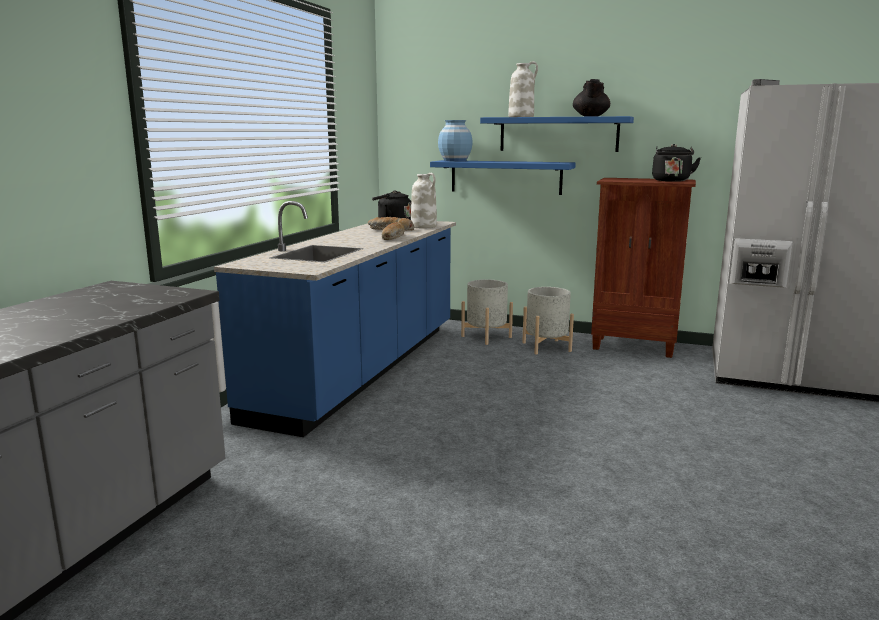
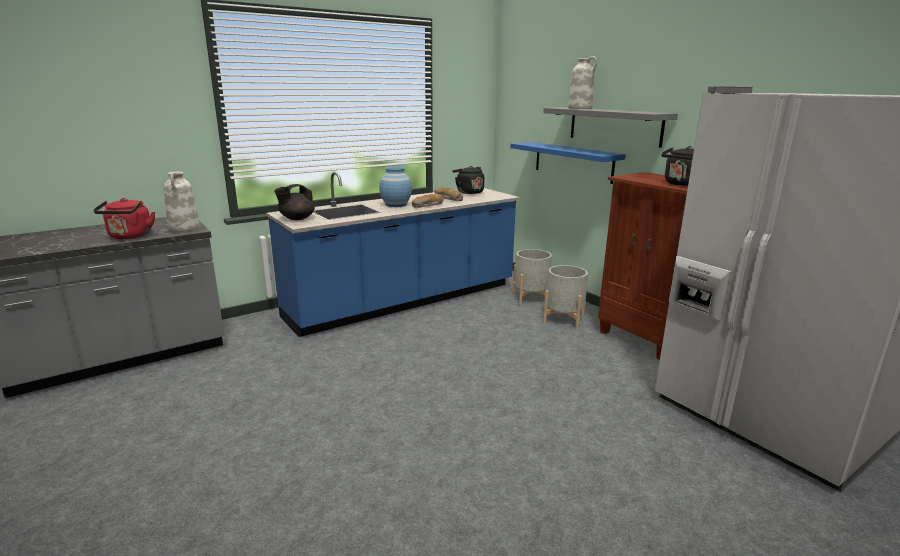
camera: 35 degrees right, 5 degrees up
white vase [411,173,437,228] -> white vase moved to [163,172,200,232]
blue vase [438,120,473,161] -> blue vase moved to [379,166,412,207]
blue shelf [480,116,634,152] -> grey shelf [543,107,678,148]
black teapot [573,79,610,117] -> black teapot moved to [274,184,315,220]
none -> red kettle [93,198,155,239]

